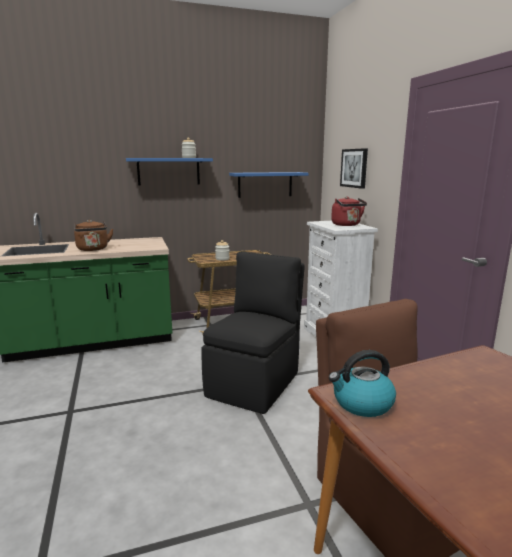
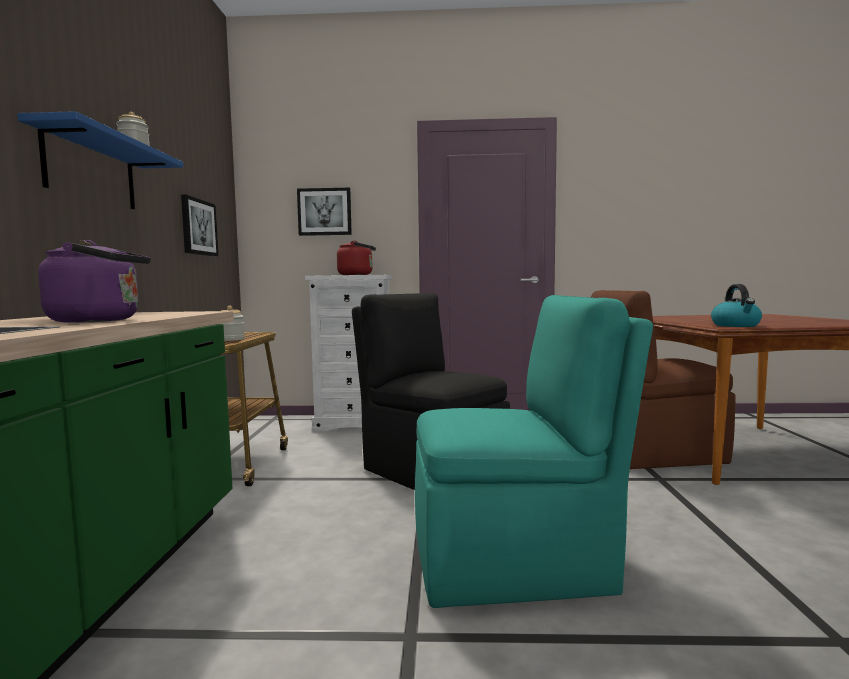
camera: 70 degrees left, 10 degrees down
brown kettle [74,220,113,251] -> purple kettle [38,240,151,323]
blue shelf [229,172,309,198] -> picture [181,195,218,256]
none -> turquoise chair [415,295,653,608]

